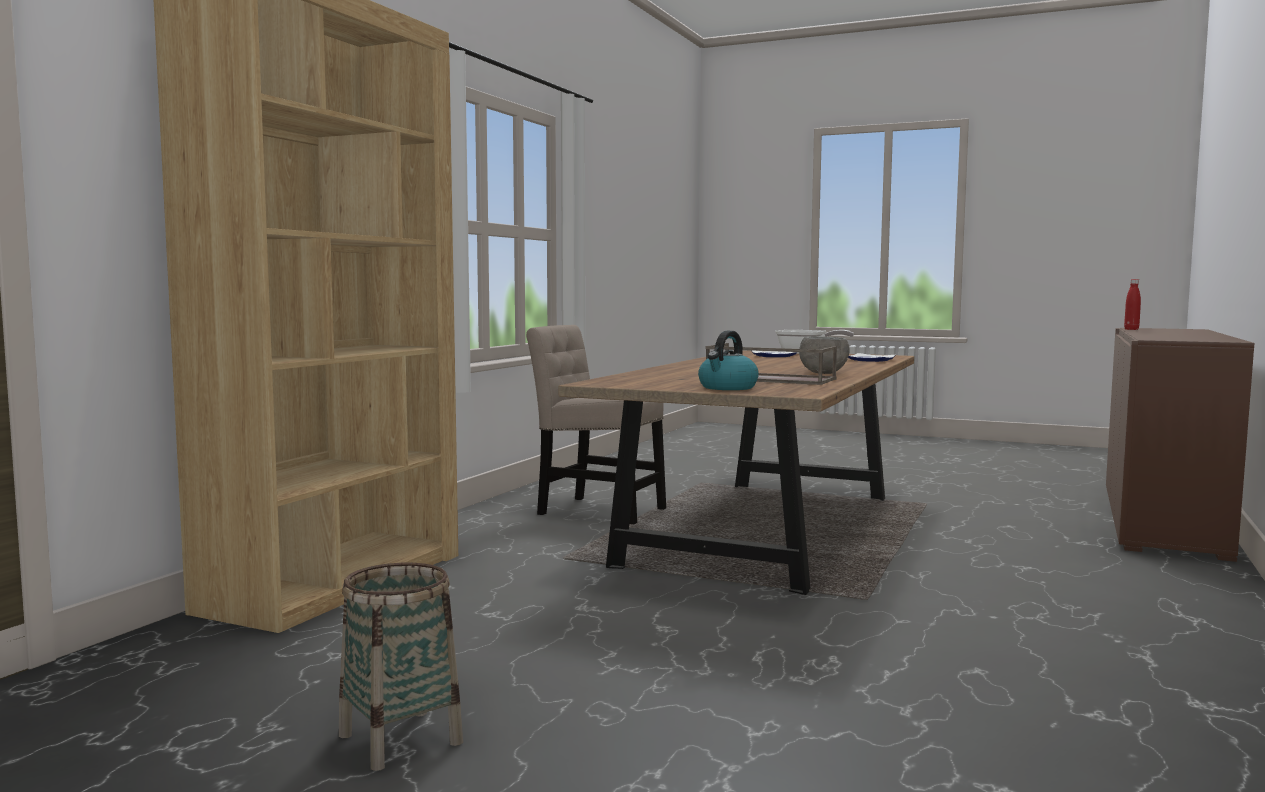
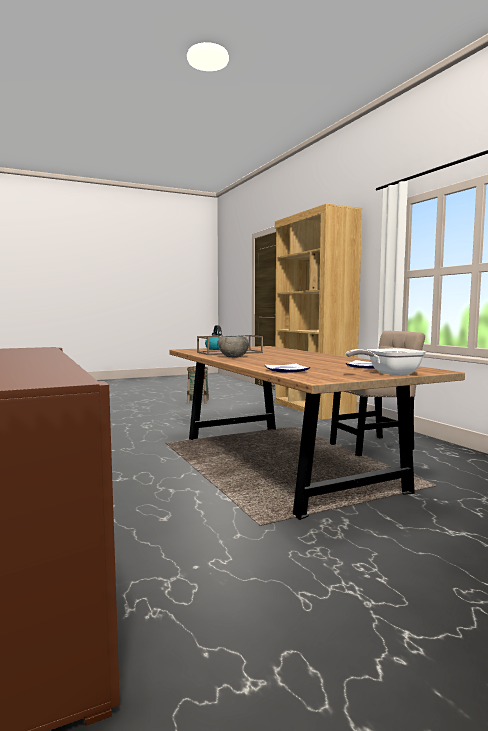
camera: 130 degrees right, 0 degrees up
red bottle [1124,279,1141,330] -> none

